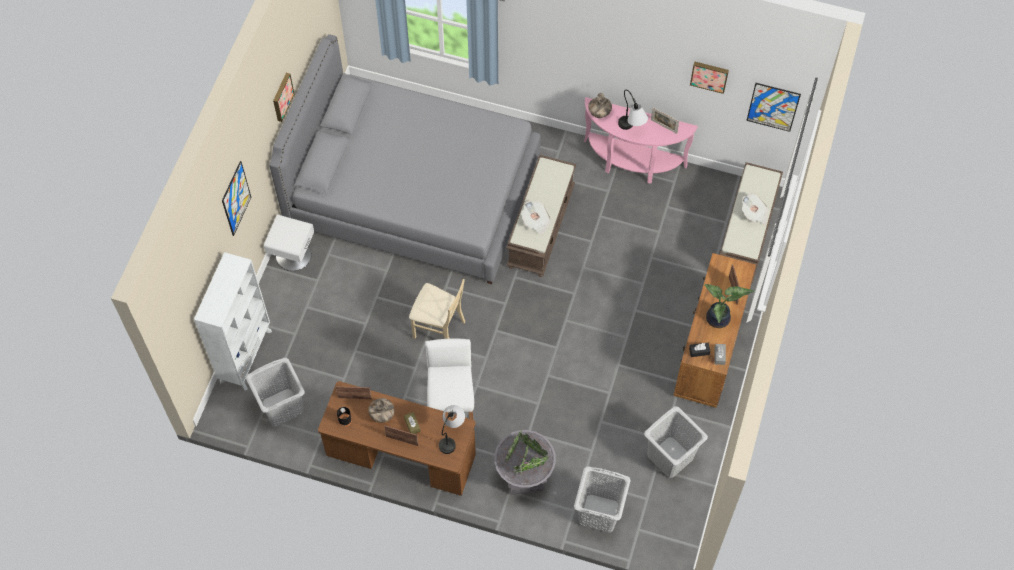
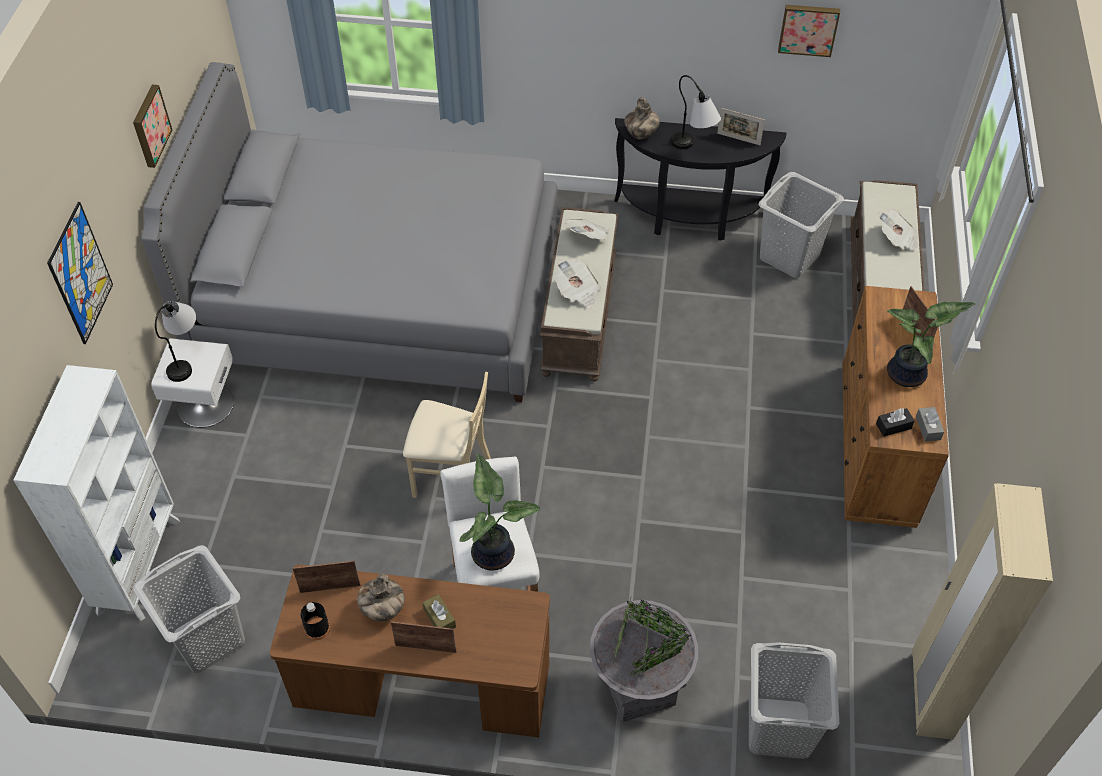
camera: 10 degrees left, 10 degrees down
table lamp [439,405,465,454] -> table lamp moved to [155,301,196,382]
pink console table [584,97,698,183] -> black console table [614,118,787,240]
grey laundry basket [644,406,708,478] -> grey laundry basket moved to [759,172,844,278]
picture [746,83,801,132] -> none
none -> potted plant [459,454,540,570]
none -> newspaper [565,218,610,240]
none -> beige wardrobe [912,483,1053,740]

